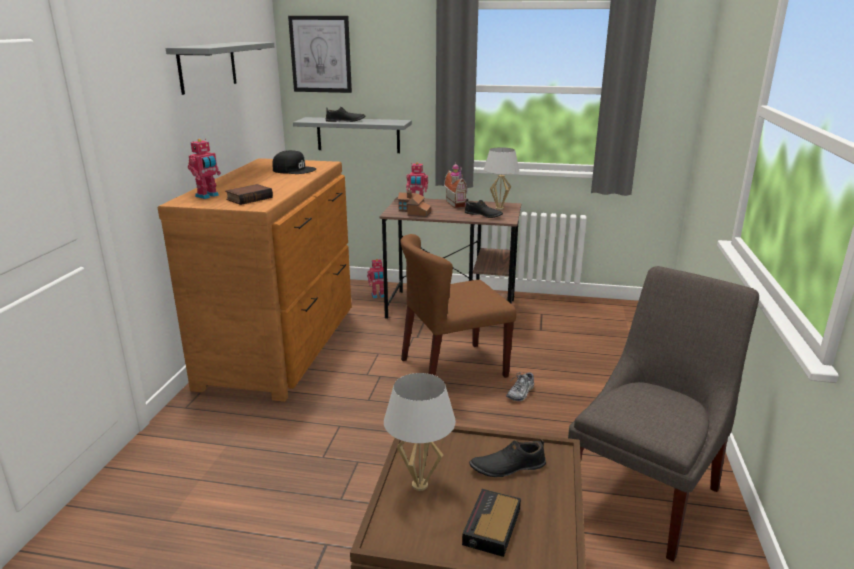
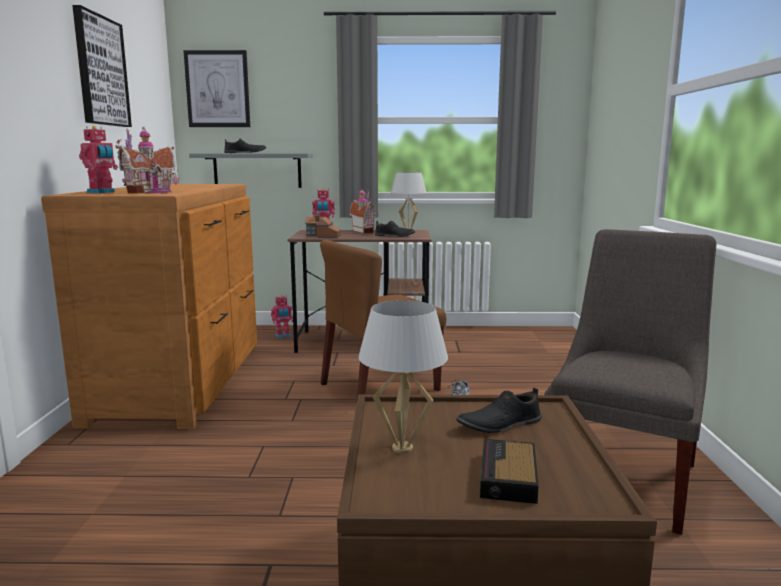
camera: 10 degrees left, 10 degrees down
grey shelf [166,42,274,95] -> picture [72,5,132,127]
book [225,184,273,205] -> toy house [115,126,179,193]
black cap [272,150,316,174] -> none

